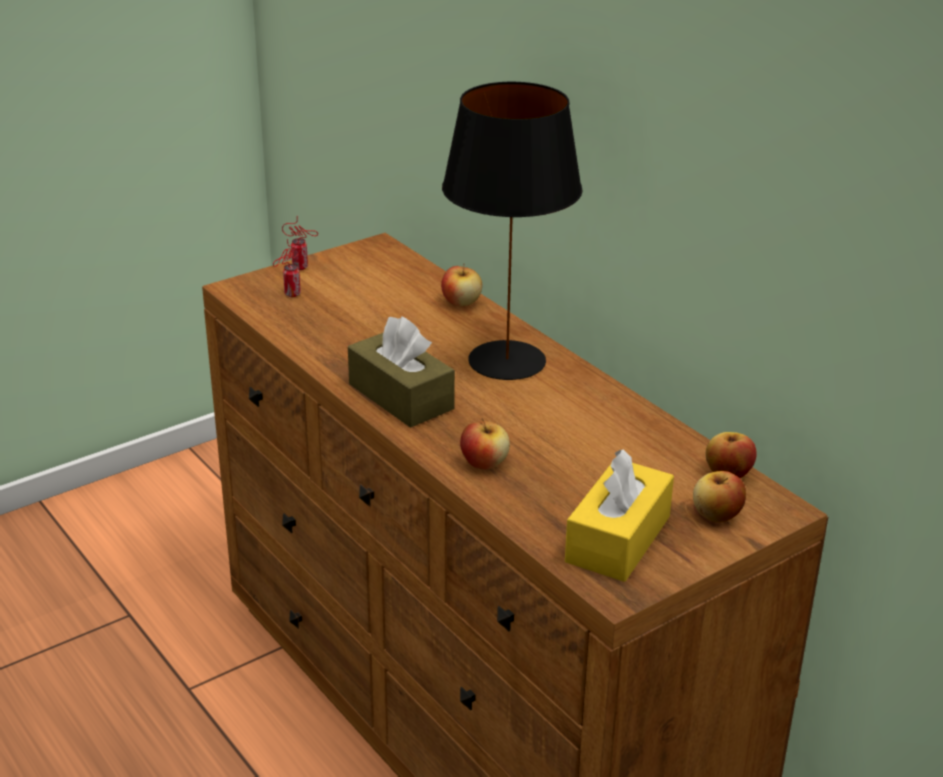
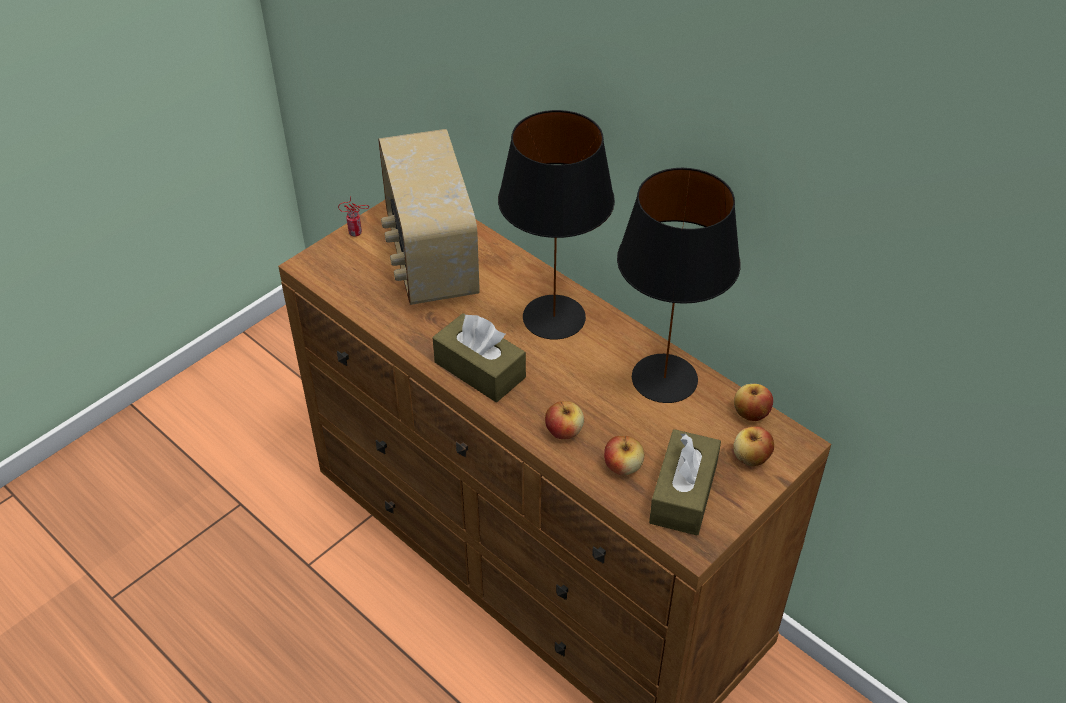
camera: 10 degrees left, 15 degrees up
can [273,239,301,297] -> none
apple [441,264,482,306] -> apple moved to [604,436,644,475]
yellow tissue box [565,450,674,582] -> brown tissue box [649,429,721,536]
none -> radio [378,129,480,305]
none -> black table lamp [617,168,741,403]

